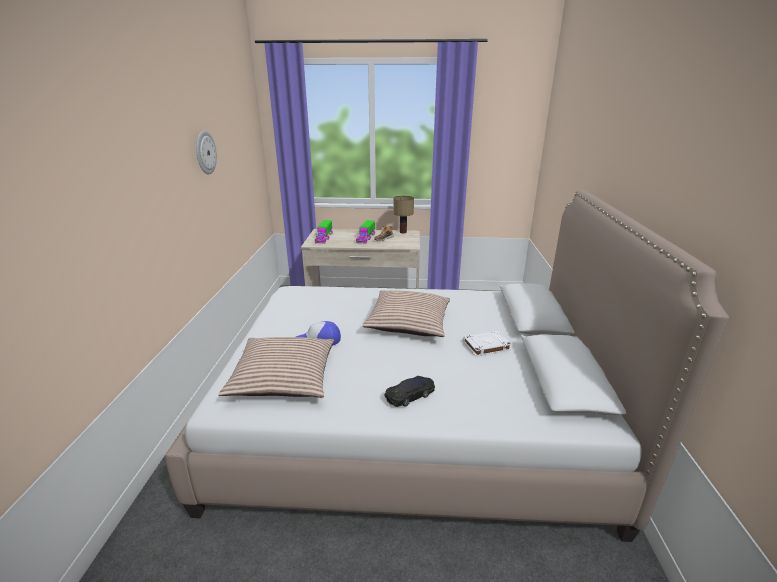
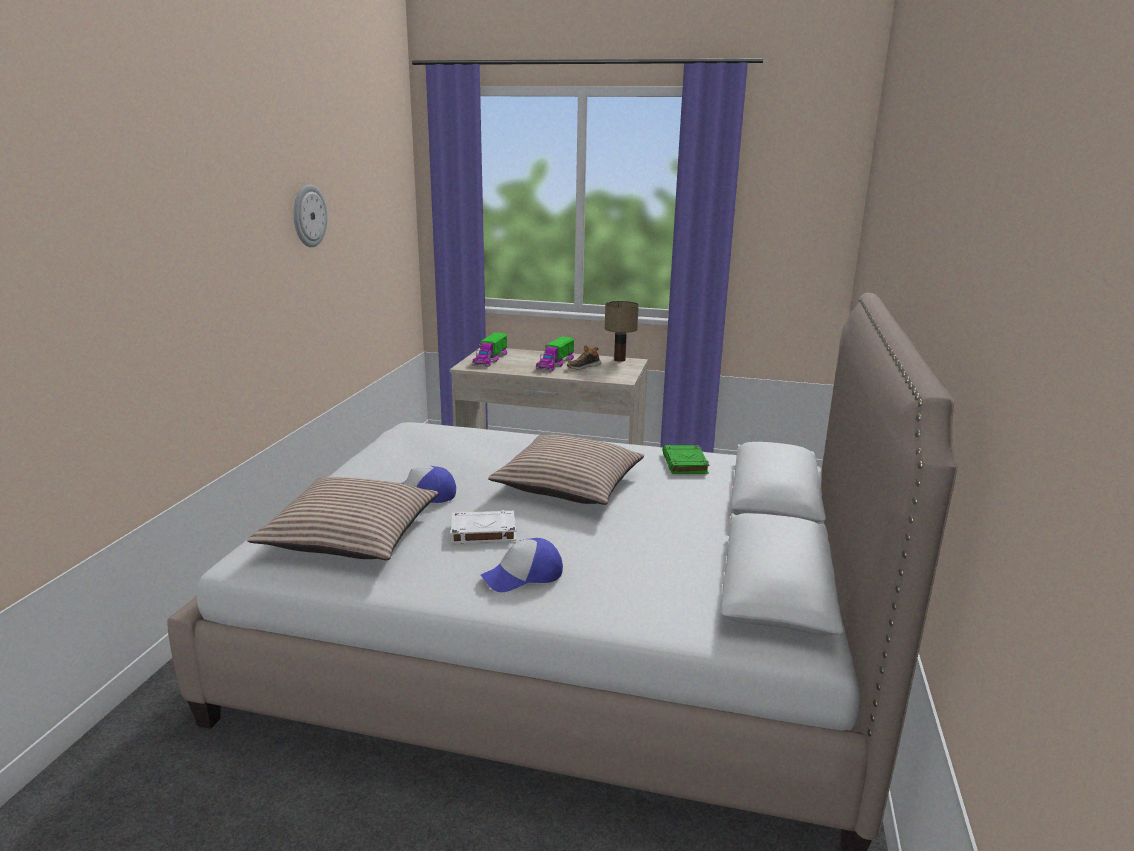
camera: 10 degrees right, 5 degrees down
black toy car [384,376,435,407] -> cap [481,538,563,592]
white book [463,331,512,356] -> white book moved to [451,510,516,544]
none -> green book [662,445,709,474]

